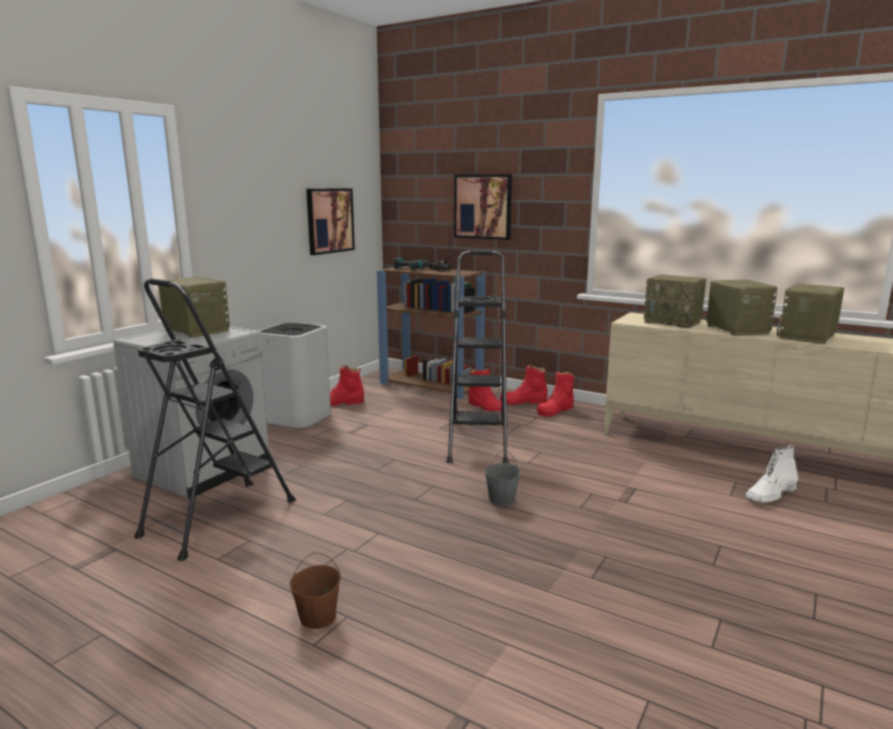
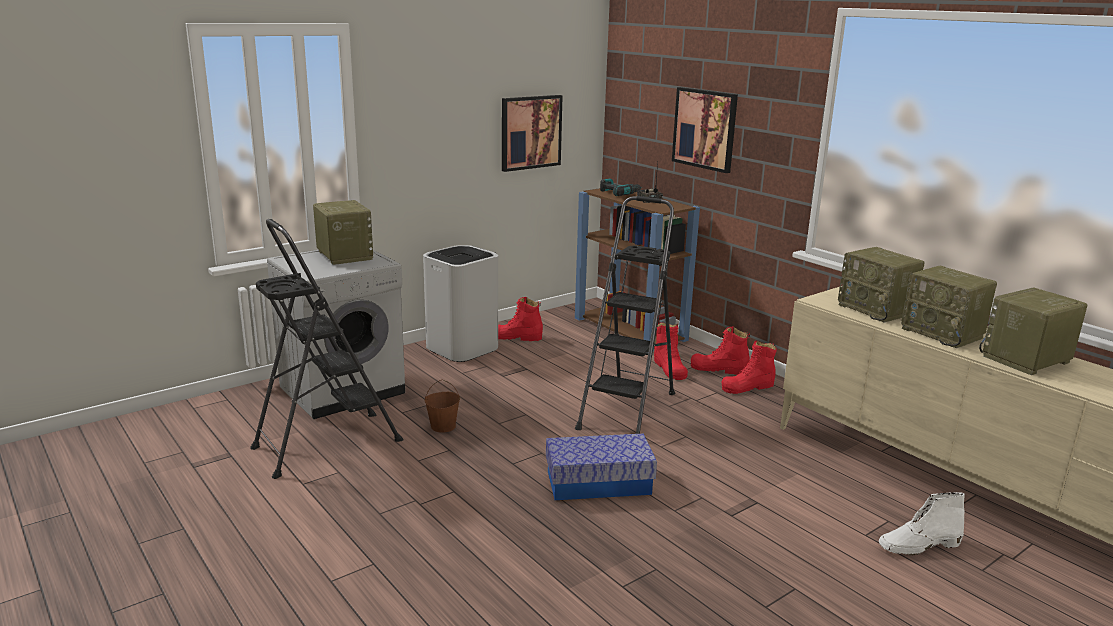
camera: 20 degrees right, 5 degrees up
brown bucket [290,552,341,629] -> brown bucket moved to [425,380,460,433]
grey bucket [485,450,521,506] -> storage box [546,433,657,500]
radio [706,280,777,336] -> radio turned 135 degrees clockwise [901,266,997,348]

